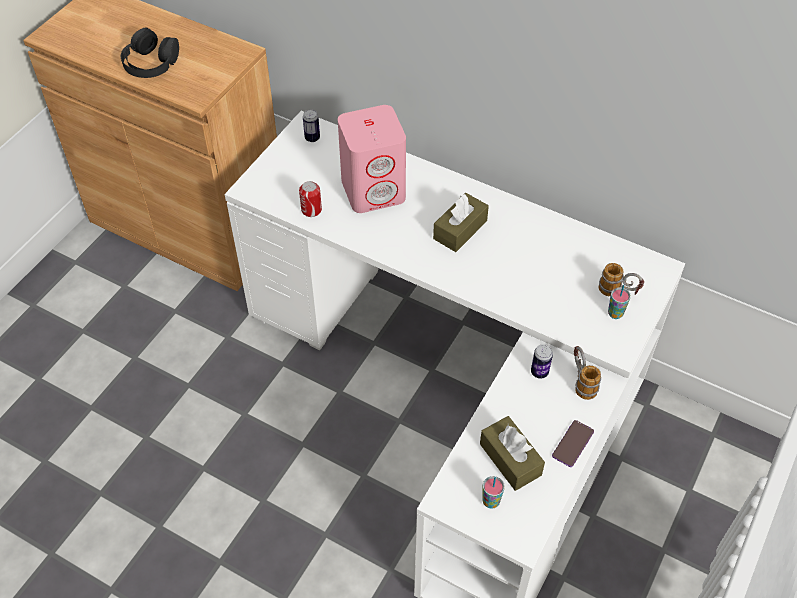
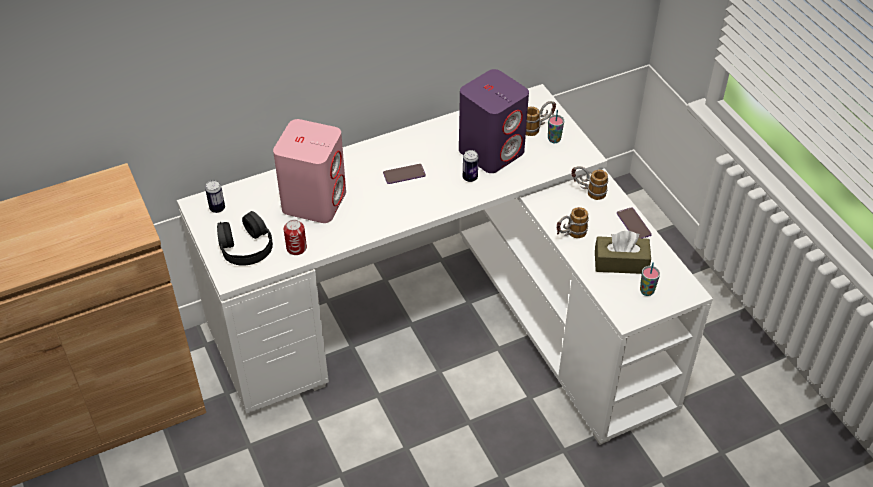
camera: 55 degrees left, 5 degrees down
black headphones [121,28,179,78] -> black headphones moved to [217,211,273,266]
brown tissue box [433,193,489,252] -> phone [383,164,426,184]
can [531,344,553,379] -> can moved to [463,150,479,182]
none -> purple speaker [459,69,529,173]
none -> mug [556,207,589,238]

